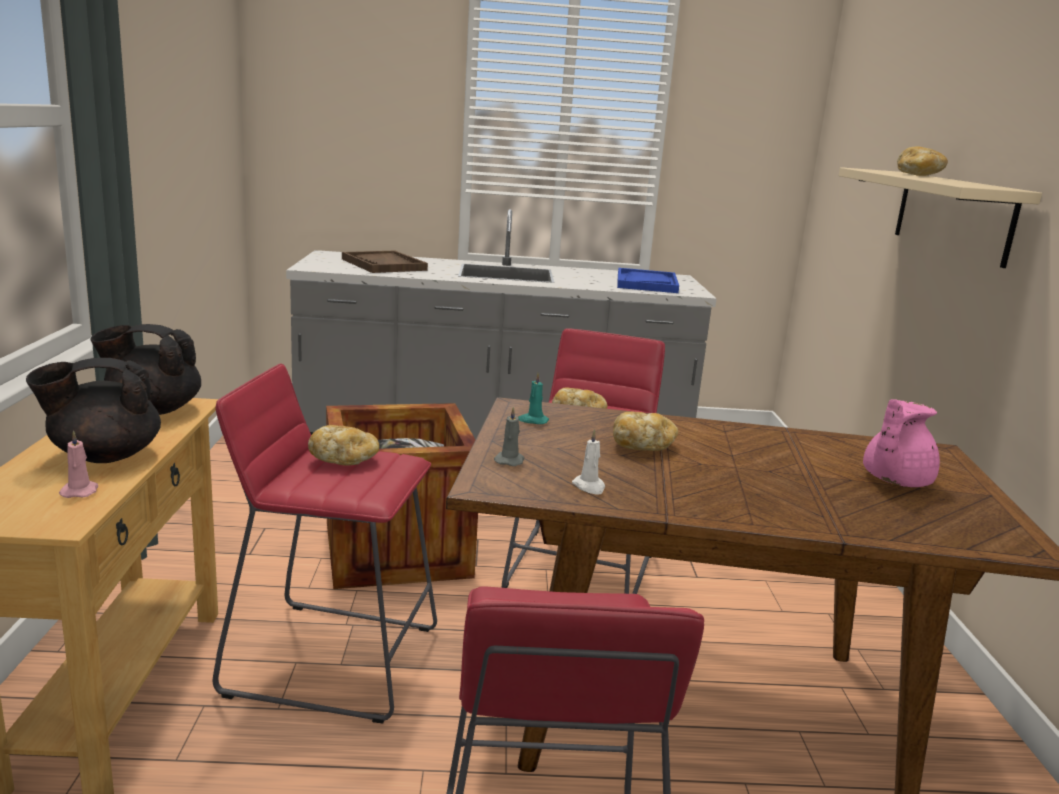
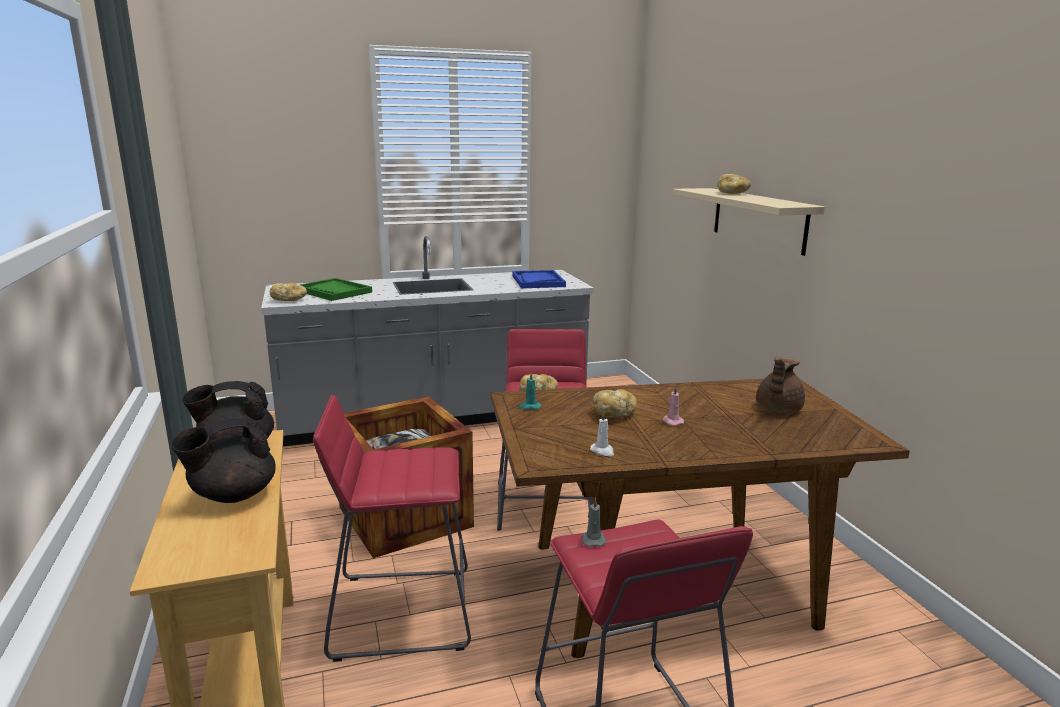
camera: 15 degrees left, 0 degrees up
pink candle [59,430,98,498] -> pink candle moved to [662,386,684,426]
bread [308,425,379,465] -> bread moved to [270,283,307,301]
brown tray [342,251,428,273] -> green tray [300,278,372,301]
grey candle [494,406,524,466] -> grey candle moved to [582,497,607,547]
pink teapot [863,399,940,487] -> brown teapot [756,357,805,413]

